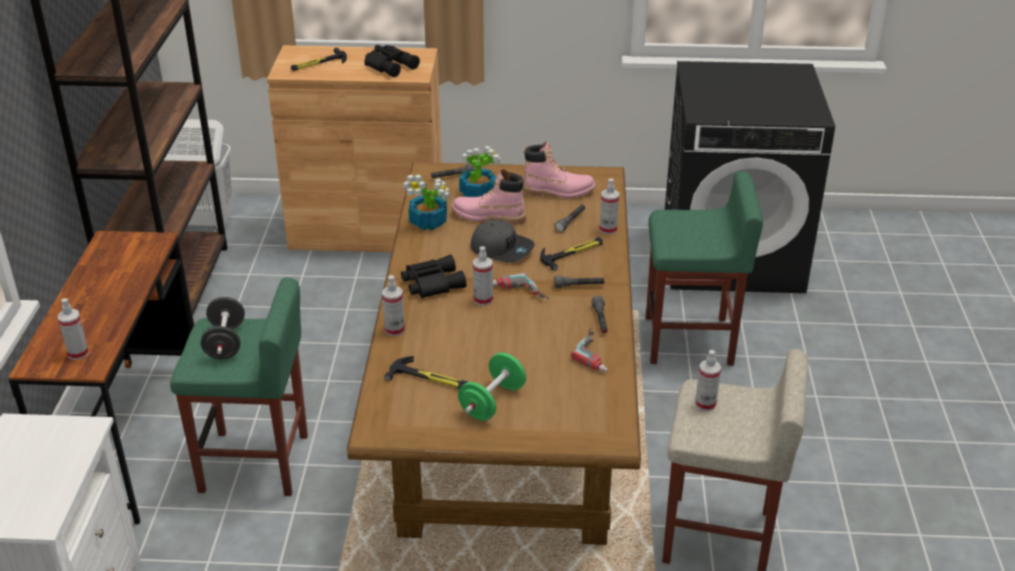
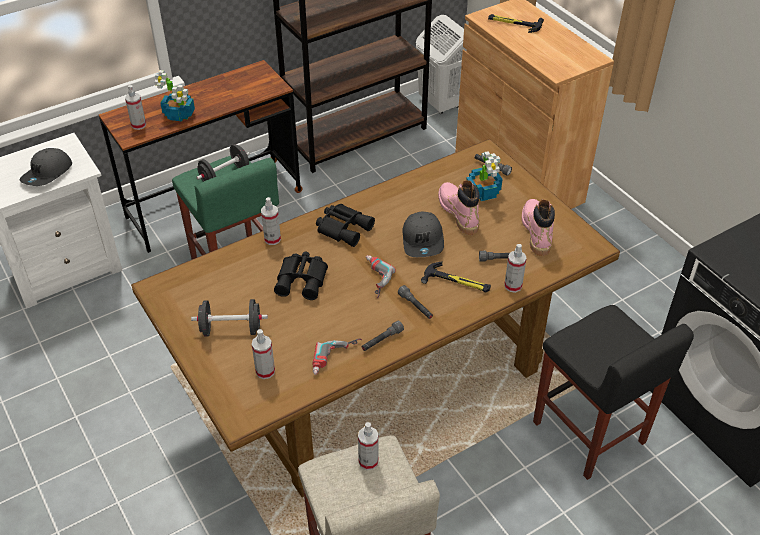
camera: 55 degrees right, 10 degrees up
black binoculars [364,45,420,77] -> black binoculars moved to [274,251,328,300]
hammer [384,356,468,389] -> none
potted plant [403,175,450,230] -> potted plant moved to [154,70,195,121]
green dumbbell [458,353,526,421] -> black dumbbell [191,299,268,336]
spray bottle [473,246,493,306] -> spray bottle moved to [252,329,275,379]
pink boot [523,141,596,199] -> pink boot turned 150 degrees counterclockwise [522,199,555,256]
green stool [646,171,763,366] -> black stool [533,305,694,480]
none -> grey cap [20,148,72,186]

